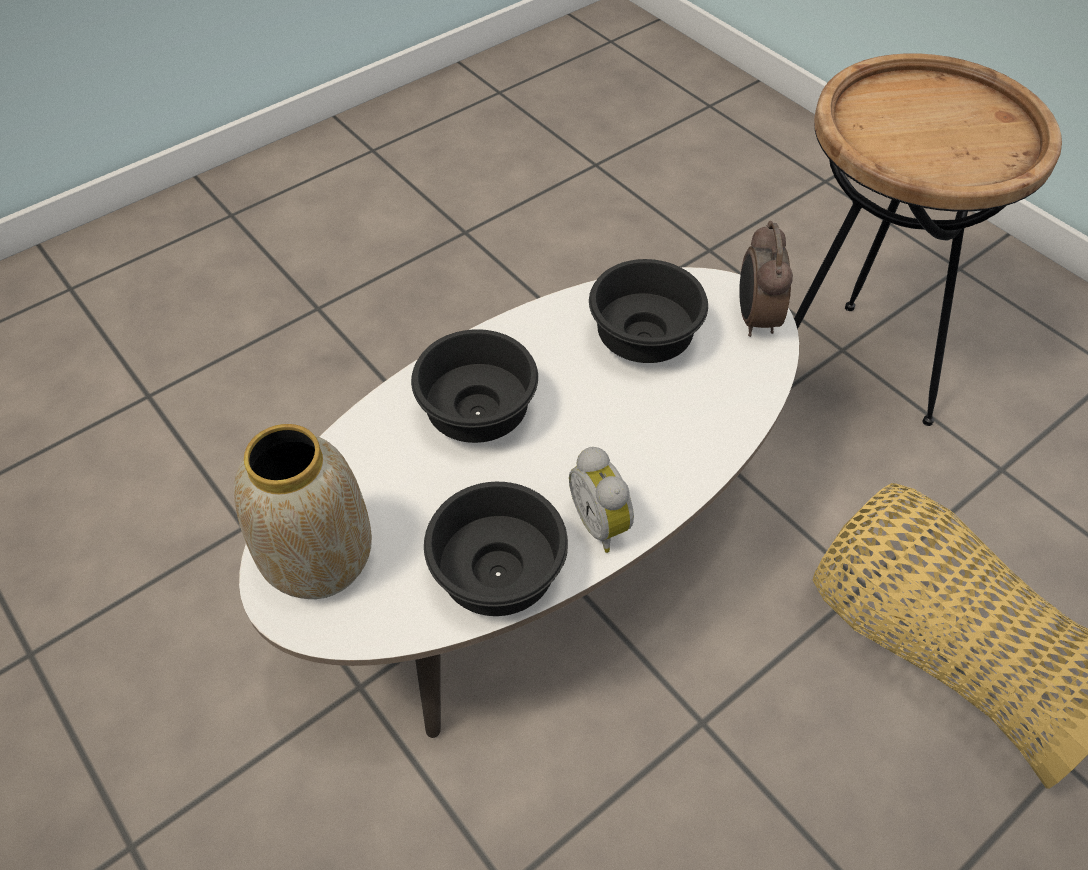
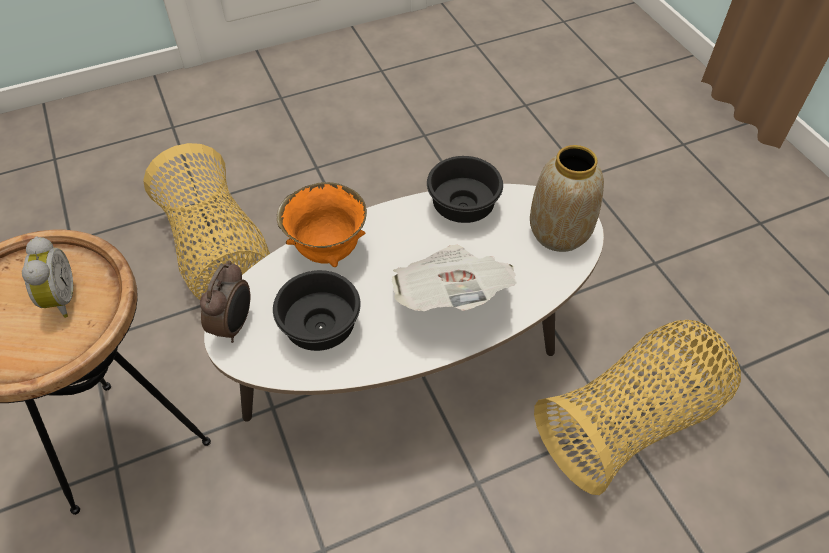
camera: 165 degrees left, 0 degrees up
black bowl [411,329,538,443] -> newspaper [392,245,517,311]
alarm clock [569,447,634,553] -> alarm clock moved to [22,237,73,318]
none -> orange bowl [277,182,367,267]
none -> basket [534,320,741,495]

